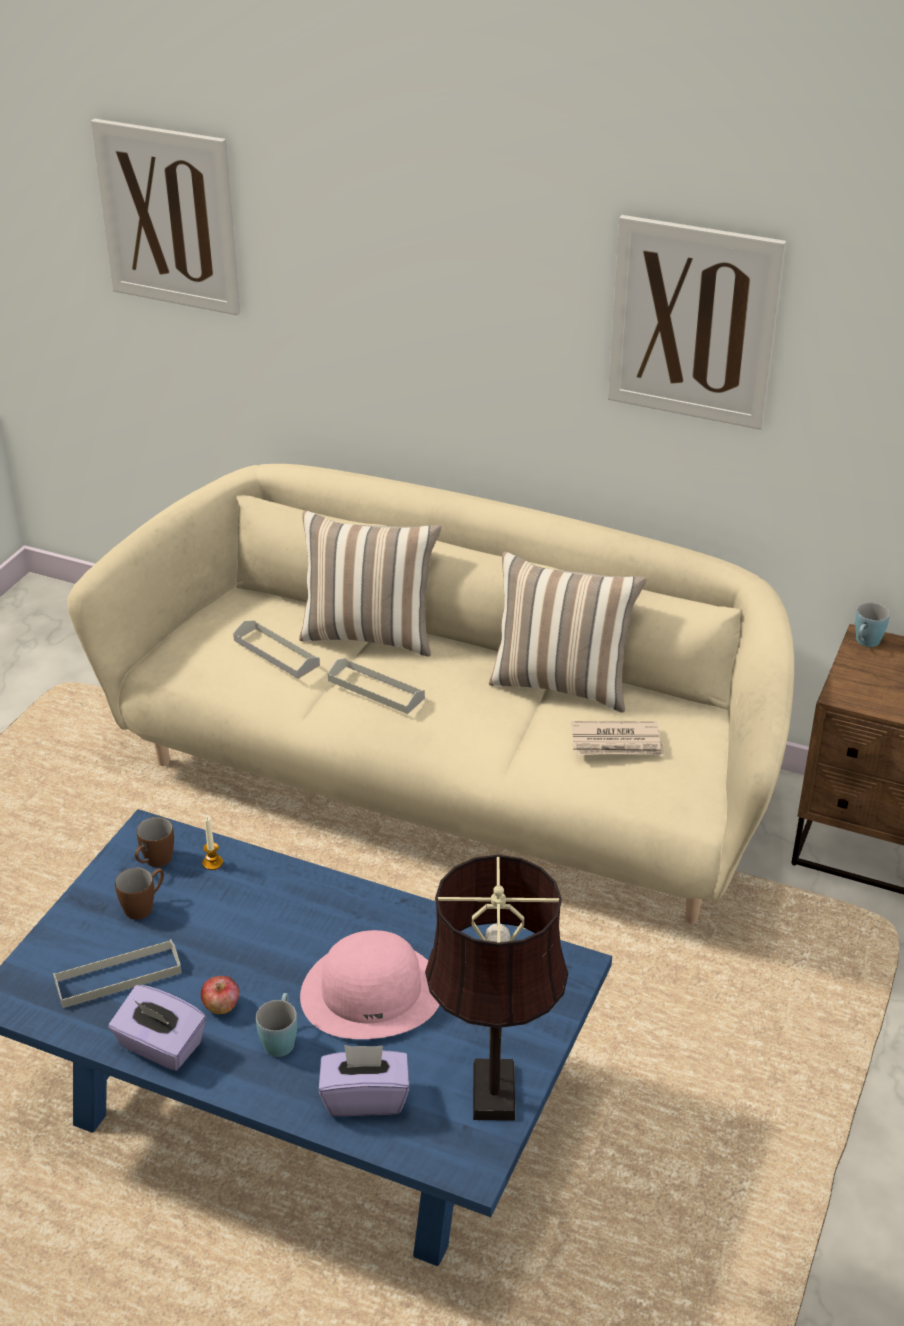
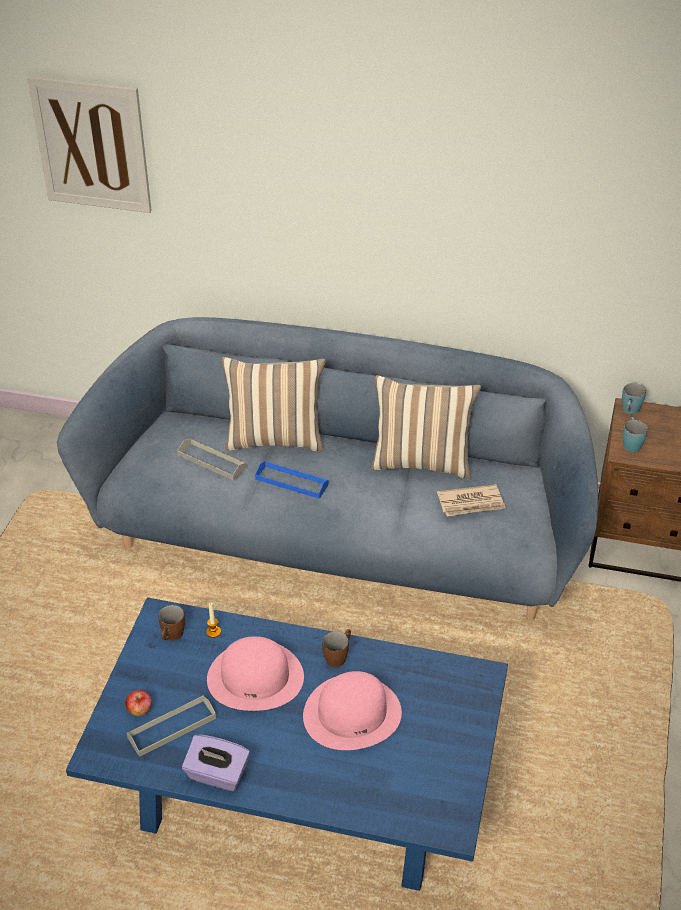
camera: 10 degrees left, 5 degrees up
beige sofa [67,464,794,924] -> blue sofa [57,317,598,620]
brown mug [115,868,164,920] -> brown mug moved to [322,629,351,667]
apple [201,976,239,1014] -> apple moved to [125,690,152,716]
blue mug [256,993,298,1057] -> blue mug moved to [623,417,648,452]
purple tissue box [319,1045,410,1117] -> none
grey tray [328,658,425,714] -> blue tray [255,461,328,499]
brown table lamp [425,855,568,1121] -> none
picture [608,215,786,430] -> none
none -> pink hat [207,636,304,711]

